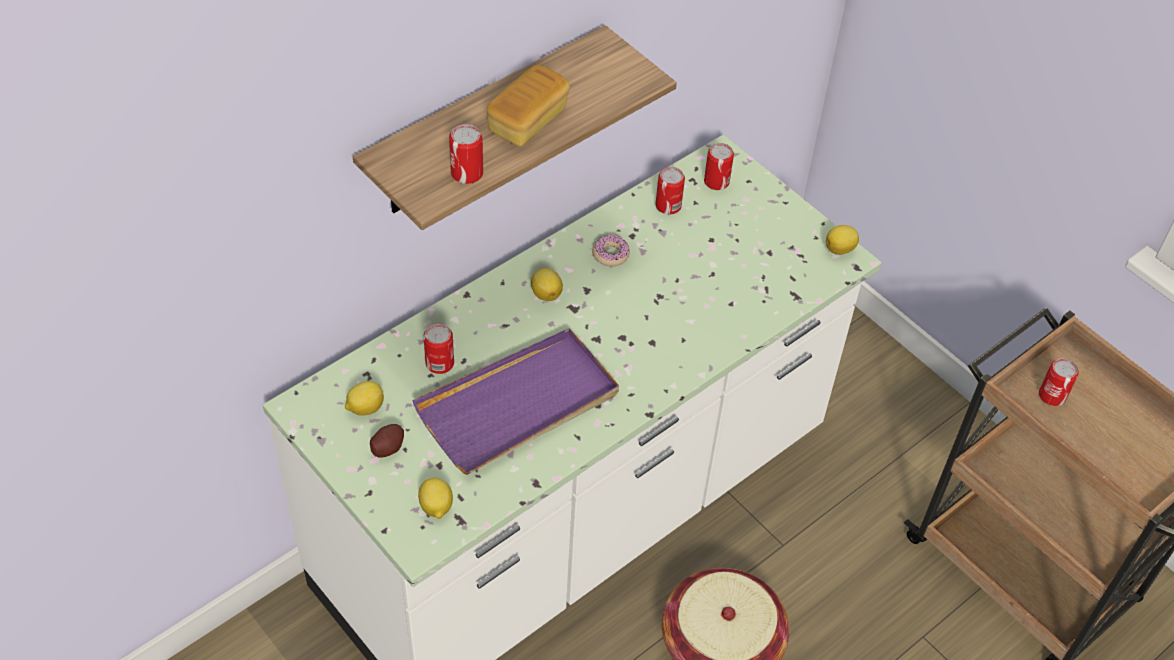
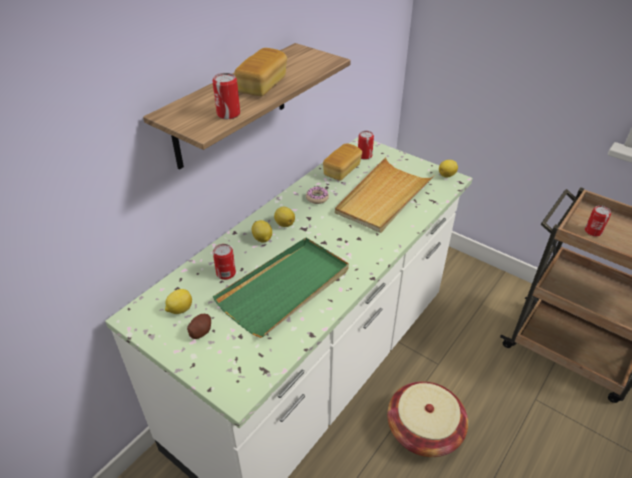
camera: 10 degrees left, 10 degrees down
purple tray [412,328,619,475] -> green tray [213,238,349,338]
lemon [418,478,453,519] -> lemon moved to [252,220,272,243]
can [655,167,685,215] -> bread [323,144,362,181]
none -> beige tray [335,157,435,233]

